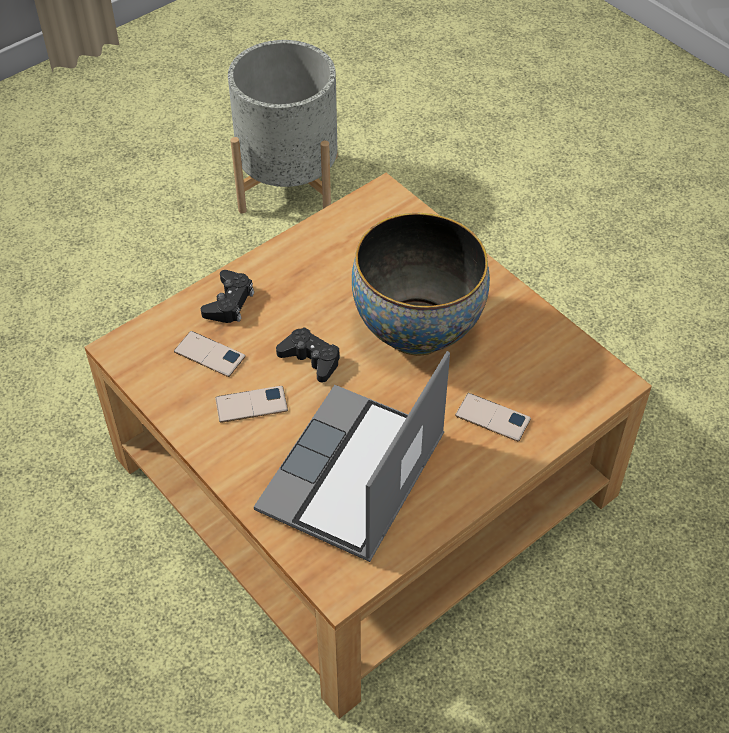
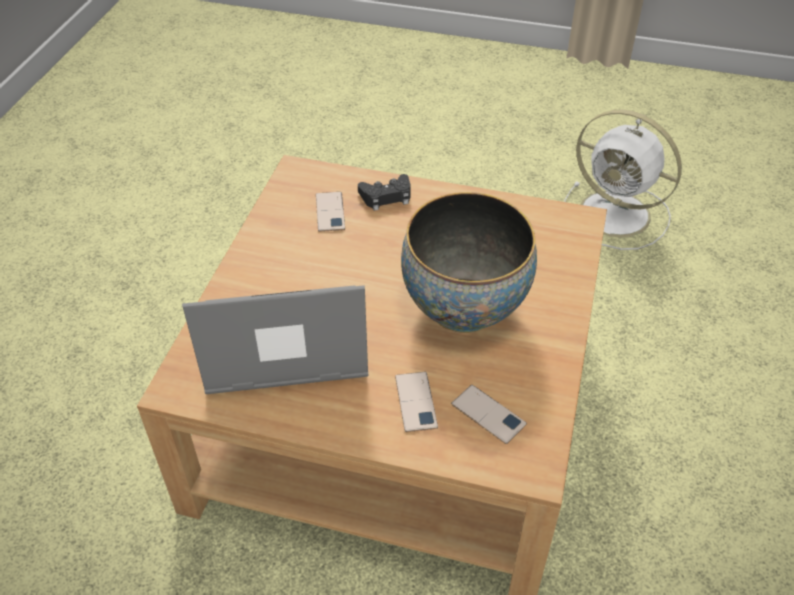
camera: 55 degrees right, 5 degrees down
phone [215,386,288,423] -> phone moved to [451,385,527,444]
grey planter [228,40,338,214] -> white fan [564,110,682,250]
black game controller [276,327,340,382] -> none

